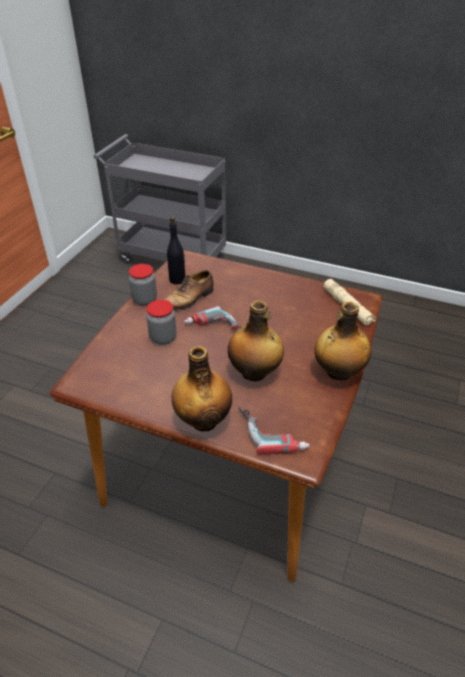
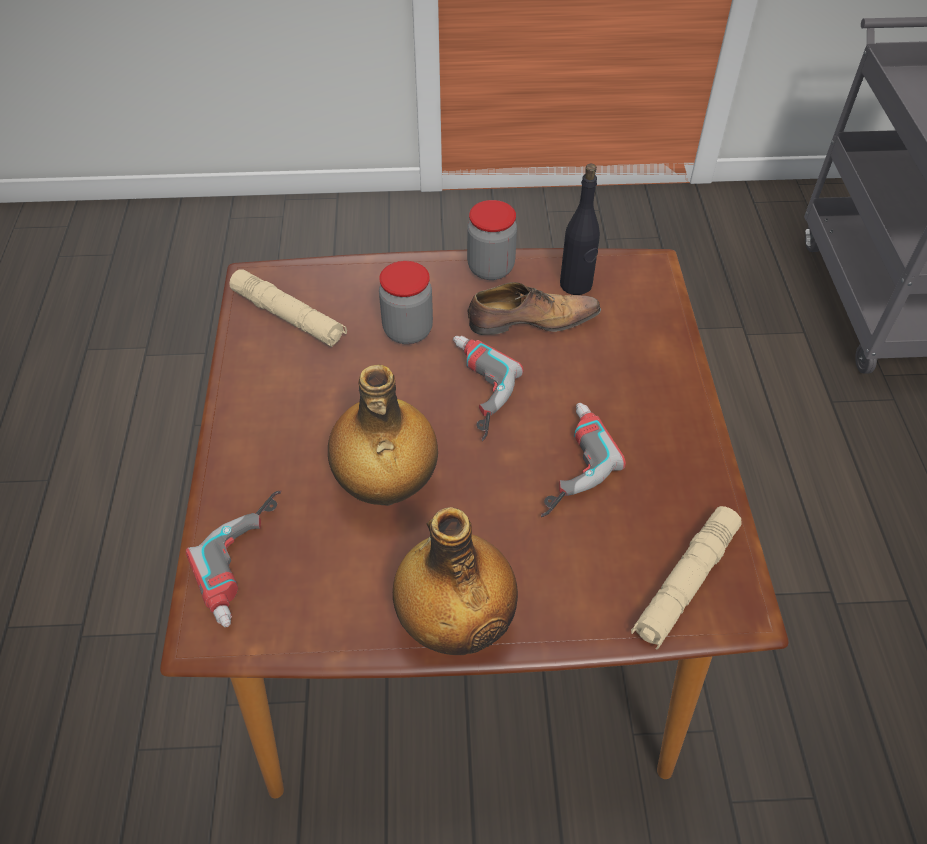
camera: 65 degrees right, 10 degrees up
shoe [164,270,214,311] -> shoe turned 150 degrees clockwise [468,282,601,335]
bottle [172,346,232,431] -> none
none -> beige flashlight [229,269,347,347]
none -> power drill [541,403,626,517]

